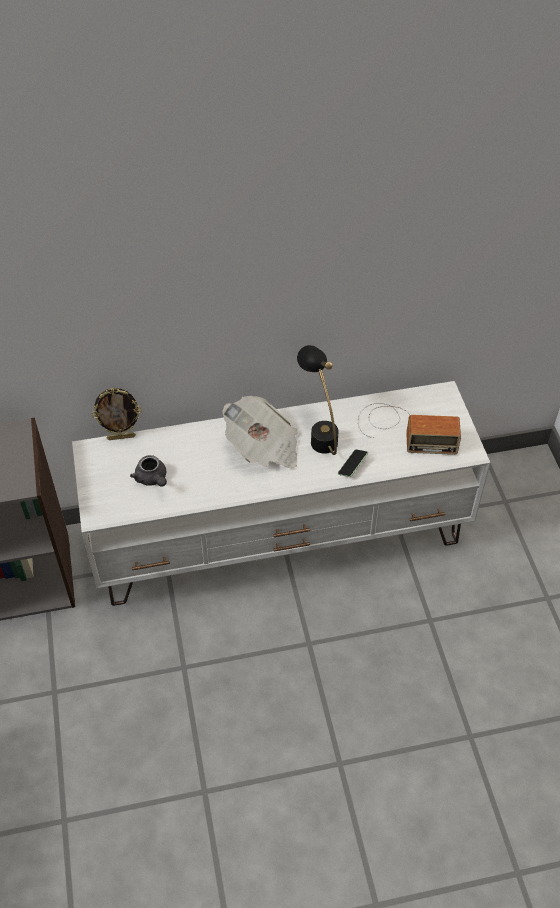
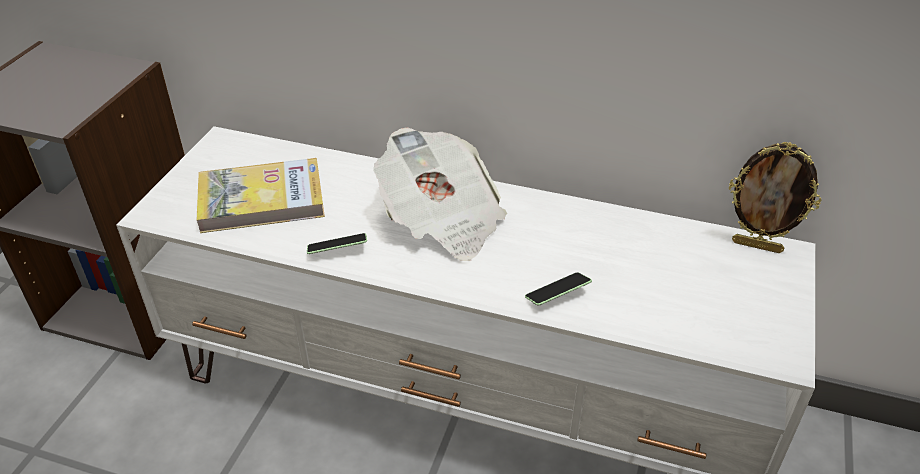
camera: 30 degrees right, 10 degrees down
picture frame [91,388,142,440] -> picture frame moved to [729,142,821,253]
grey teapot [130,455,167,487] -> book [197,158,325,233]
black table lamp [297,345,339,455] -> none
radio [358,403,461,455] -> none
none -> phone [307,233,367,254]

